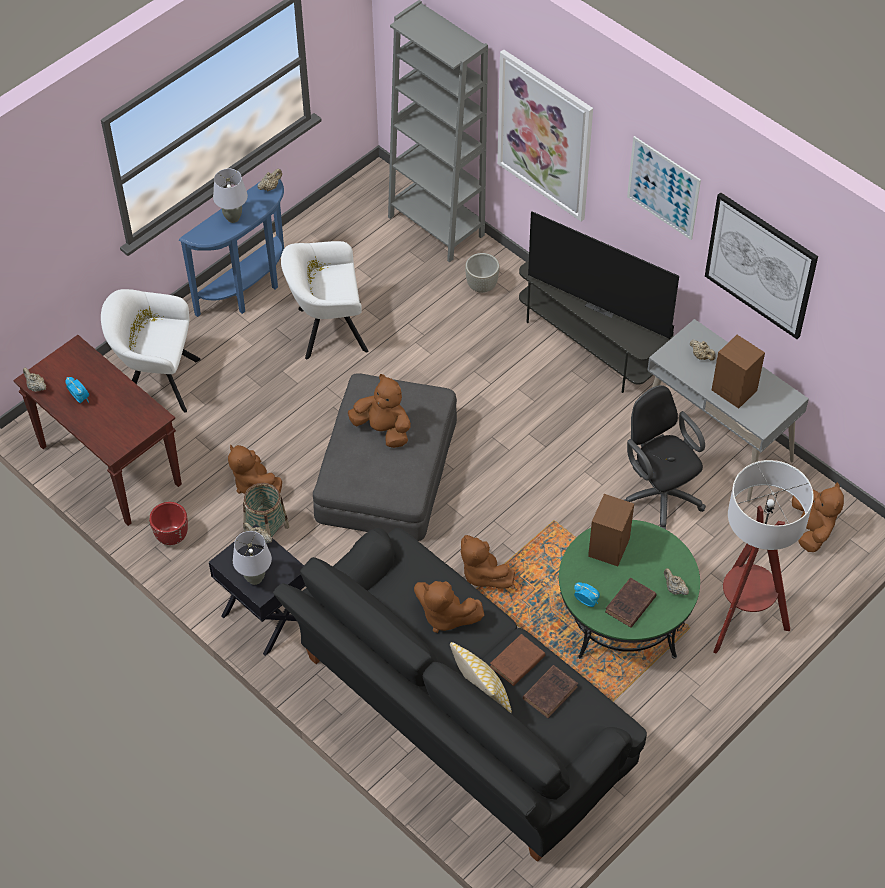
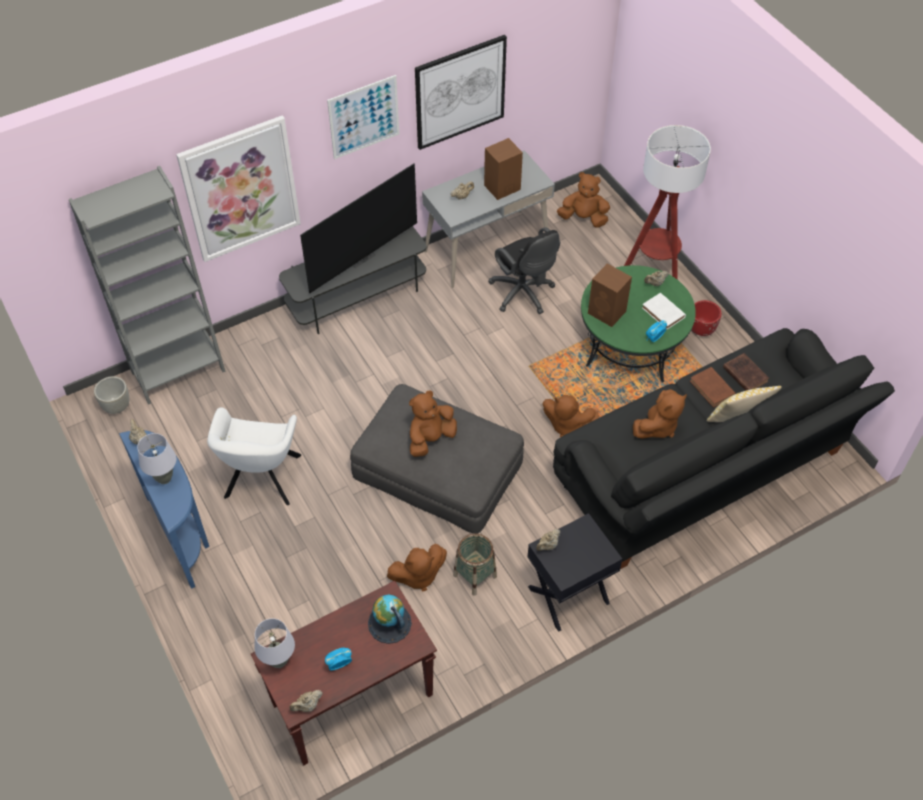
camera: 75 degrees left, 0 degrees up
white armchair [101,289,201,412] -> none
red planter [149,502,188,545] -> red planter moved to [691,300,722,336]
grey table lamp [233,531,272,585] -> grey table lamp moved to [254,618,295,668]
brown plush toy [461,535,515,589] -> brown plush toy turned 45 degrees clockwise [542,395,599,437]
grey planter [465,253,499,293] -> grey planter moved to [94,376,130,414]
brown book [605,578,657,628] -> white book [642,293,686,329]
black office chair [625,385,706,529] -> black office chair turned 105 degrees counterclockwise [488,227,560,314]
none -> globe [368,594,412,644]

